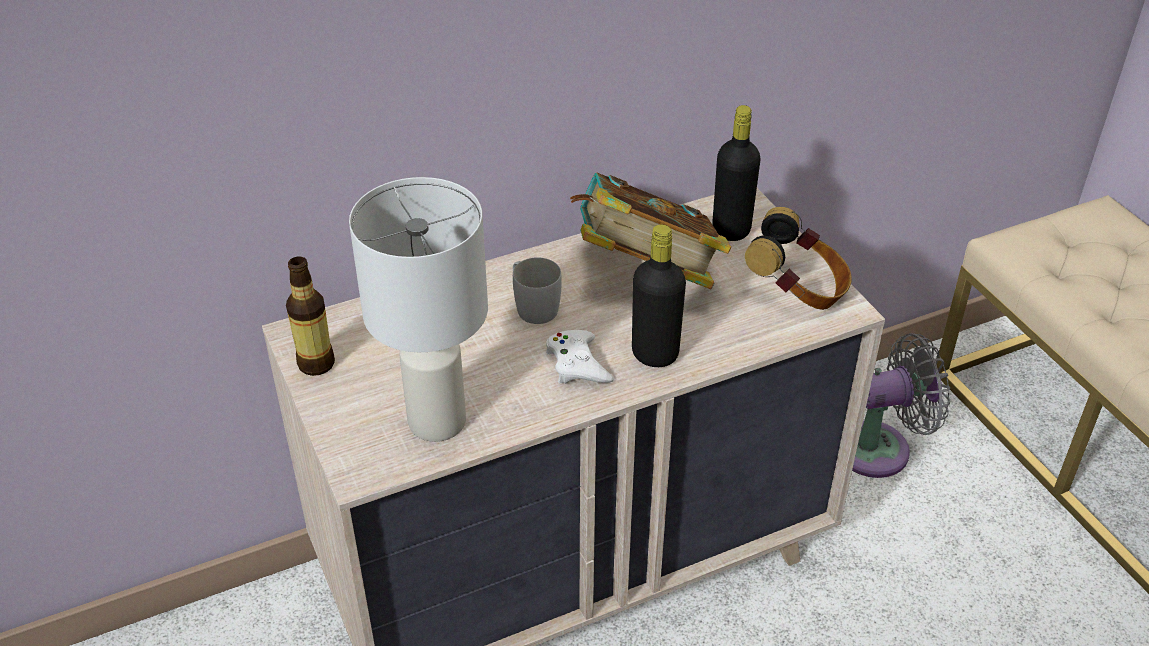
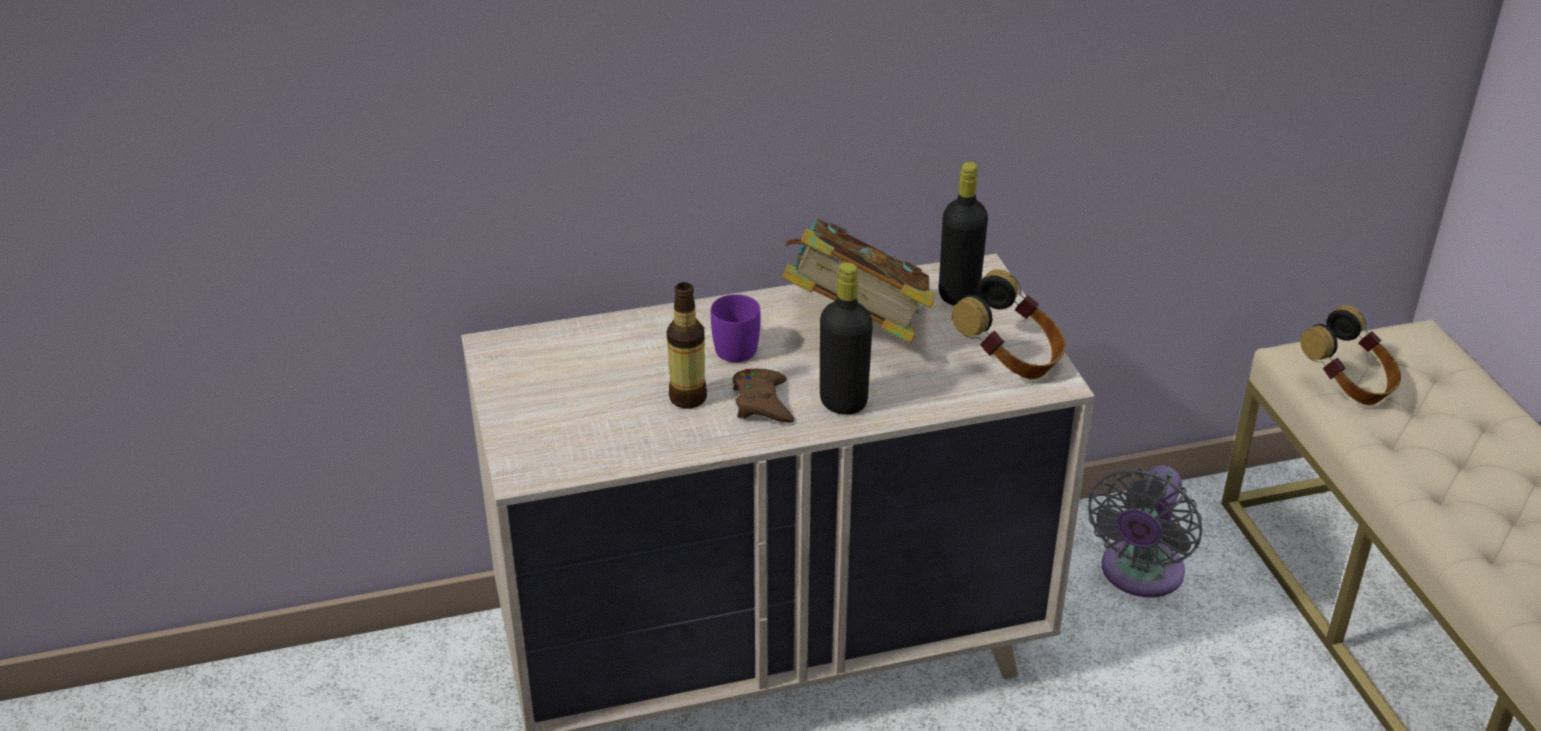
camera: 10 degrees right, 5 degrees down
bottle [286,257,335,376] -> bottle moved to [667,282,707,408]
white table lamp [349,177,488,442] -> none
white mug [513,257,562,324] -> purple mug [711,294,761,362]
white game controller [546,330,614,384] -> brown game controller [733,369,794,423]
grey fan [852,333,950,478] -> grey fan turned 120 degrees clockwise [1088,465,1202,597]
none -> headphones [1300,305,1401,405]

